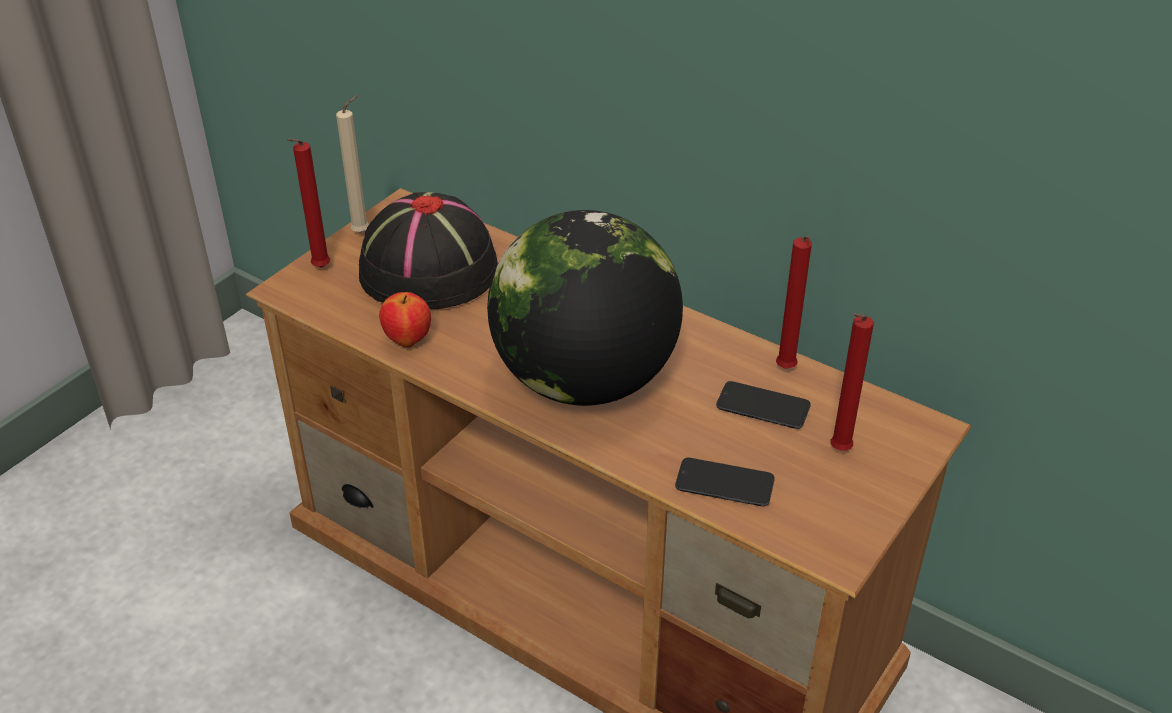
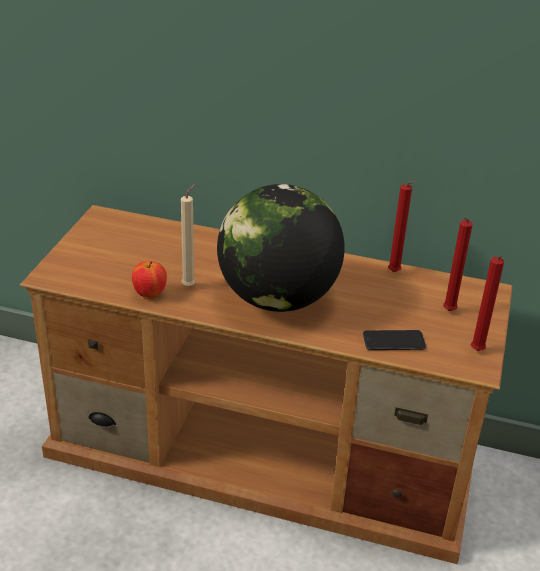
camera: 20 degrees left, 5 degrees down
red candle [287,138,330,268] -> red candle moved to [471,256,504,351]
beige candle [336,95,369,233] -> beige candle moved to [181,184,196,287]
black hat [359,192,498,309] -> none
phone [716,381,811,429] -> none

